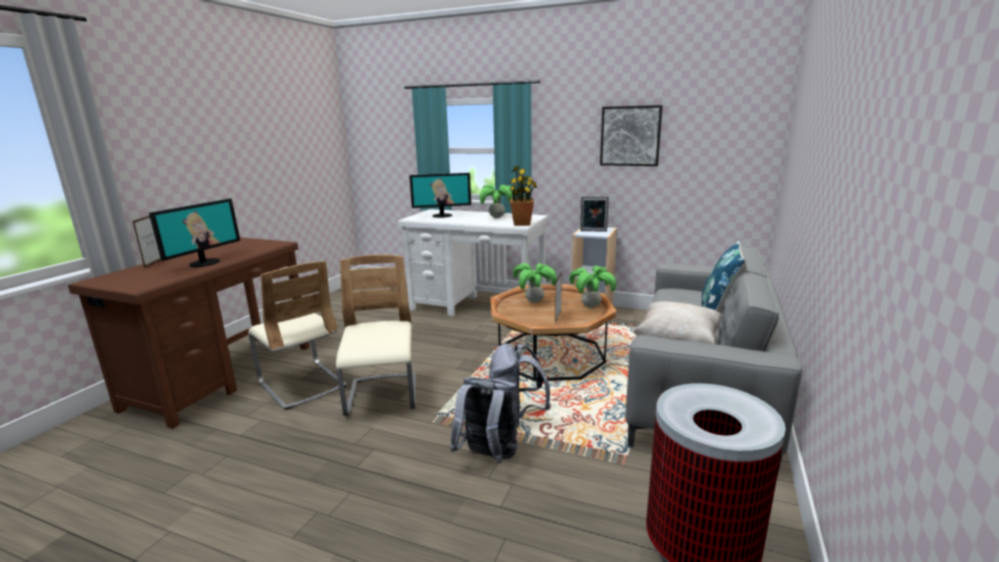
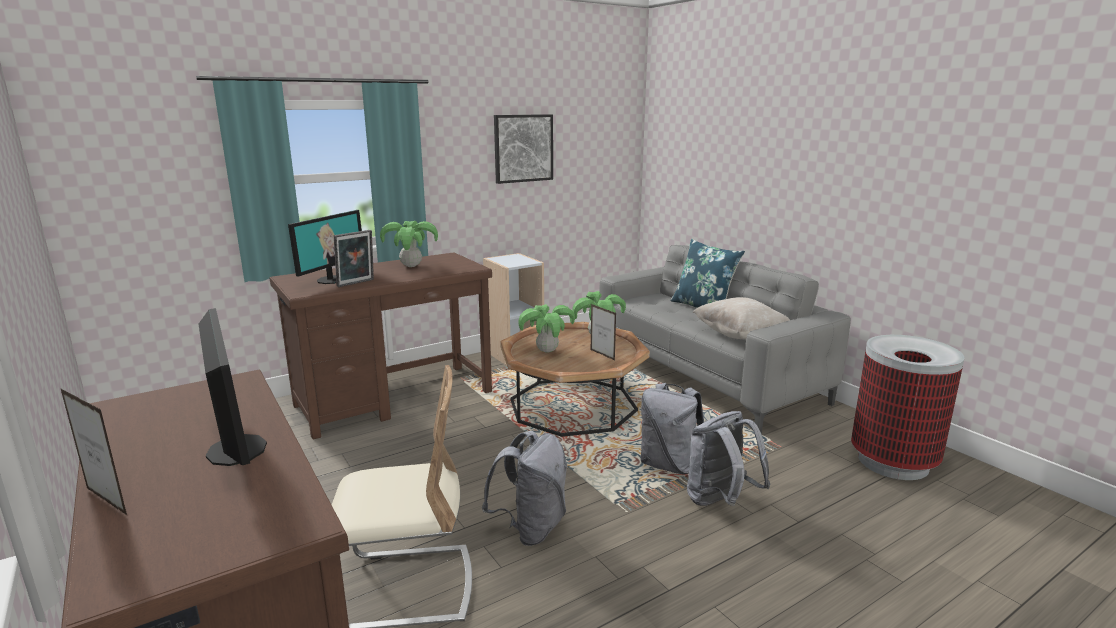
camera: 55 degrees left, 0 degrees up
beige chair [336,254,416,416] -> grey backpack [482,431,567,546]
white desk [398,209,548,316] -> brown desk [269,252,492,440]
potted plant [510,166,537,226] -> none
picture frame [580,196,609,232] -> picture frame moved to [334,230,374,287]

